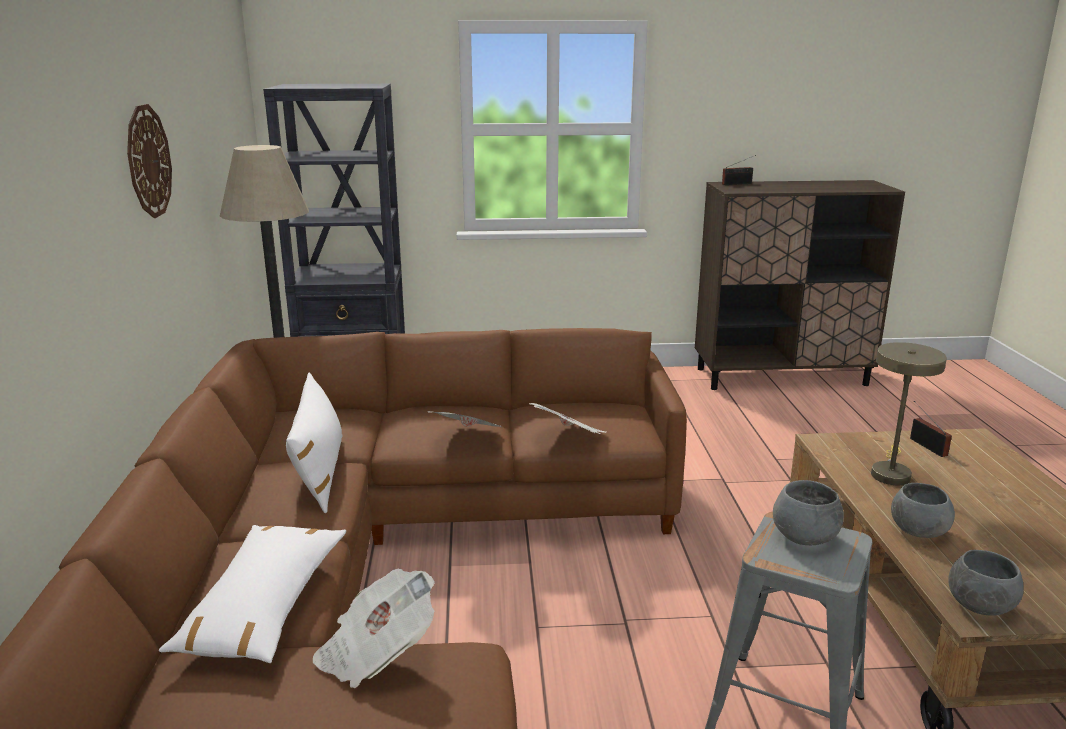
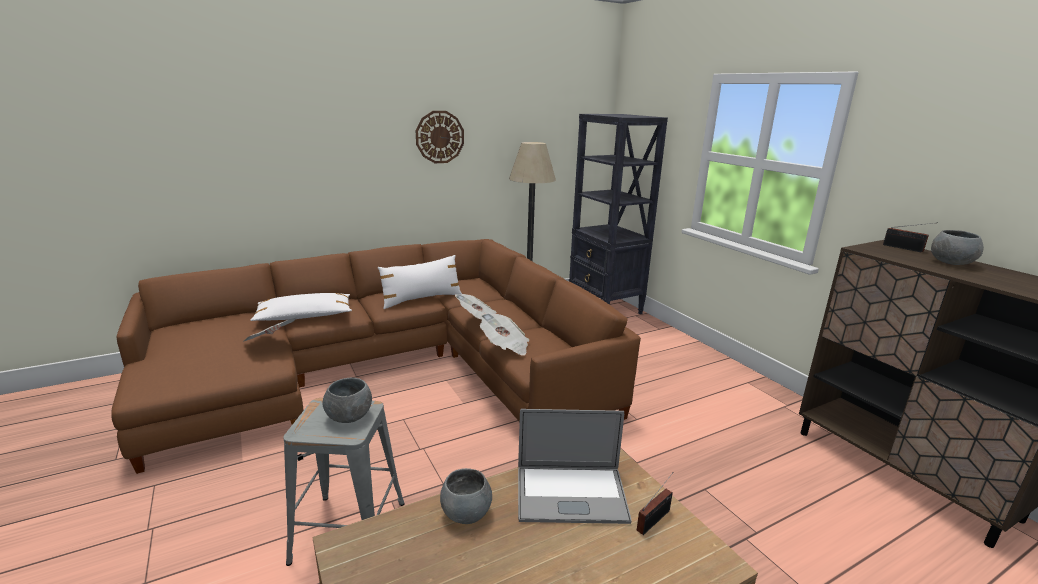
camera: 65 degrees right, 0 degrees up
beige table lamp [871,342,947,485] -> laptop [518,409,631,524]
grey bowl [948,550,1024,616] -> grey bowl moved to [931,230,984,265]

